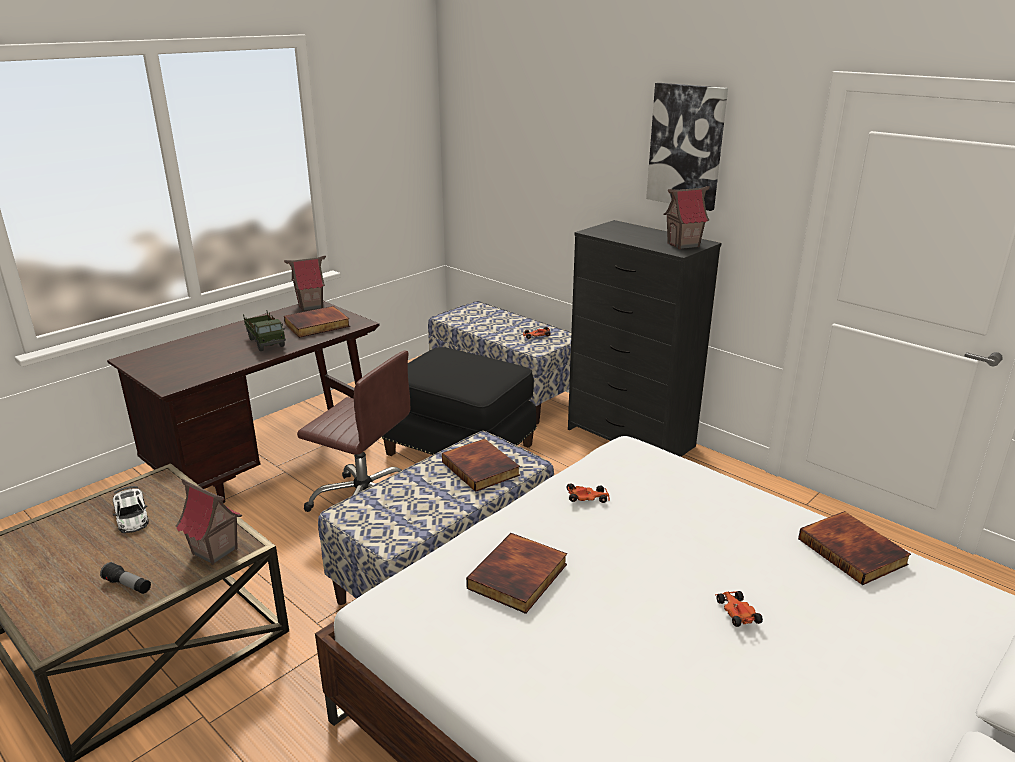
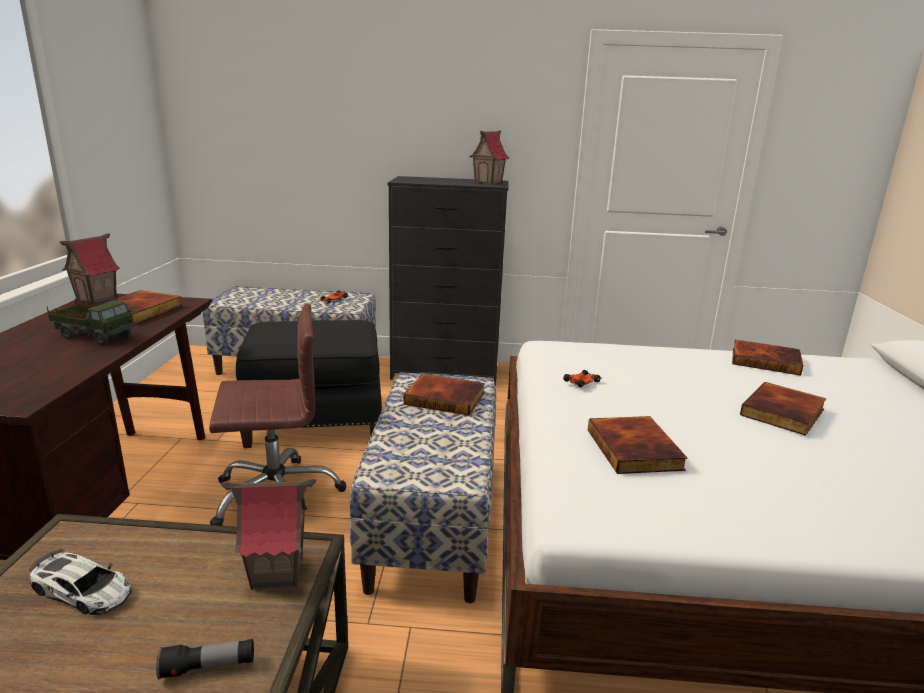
camera: 40 degrees left, 5 degrees down
picture [646,83,728,211] -> none
toy car [715,591,763,627] -> book [740,382,827,436]

